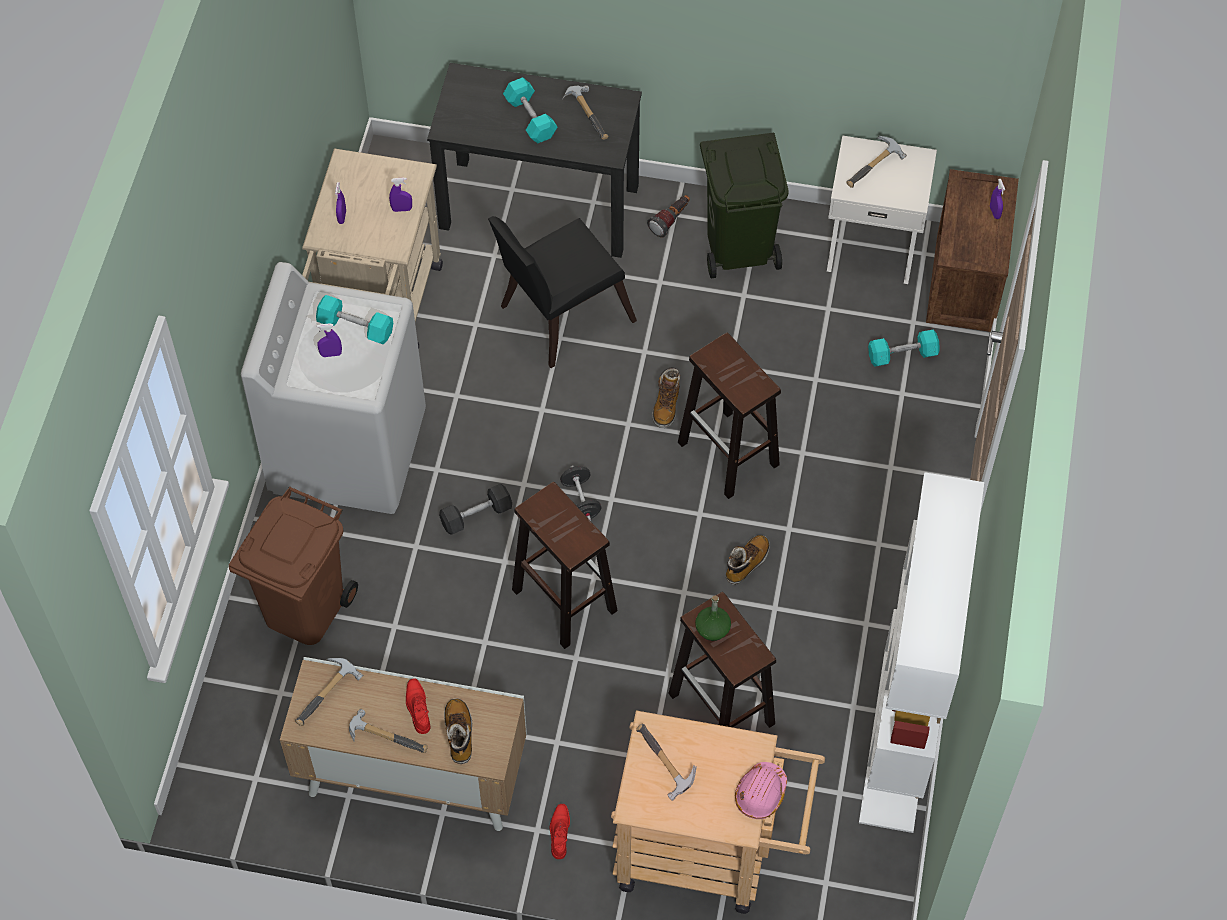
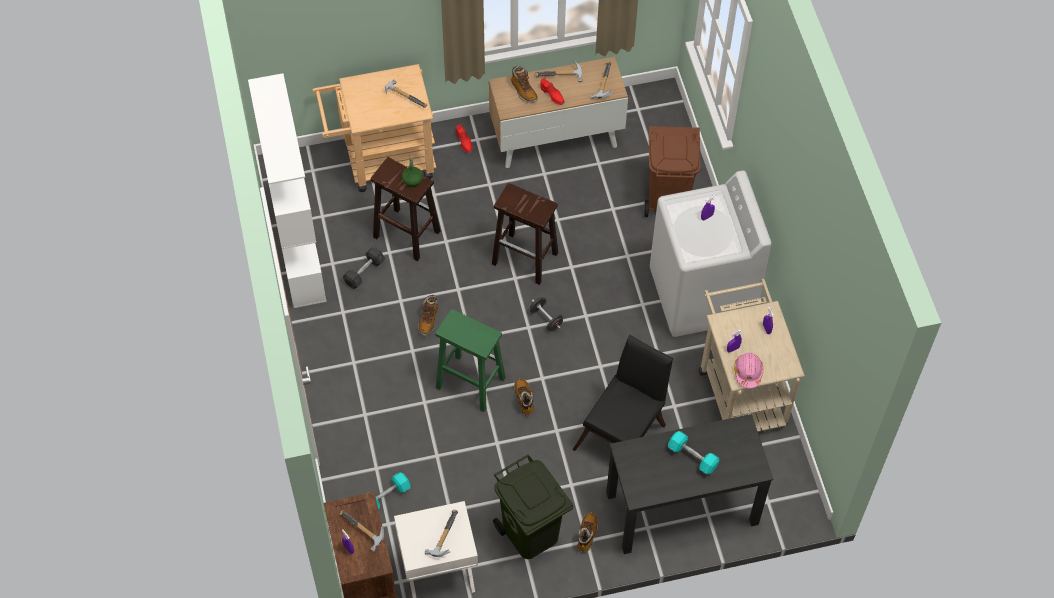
camera: 155 degrees right, 0 degrees up
turquoise dumbbell [316,295,393,344] -> none
grey dumbbell [439,484,512,535] -> grey dumbbell moved to [343,247,385,289]
hammer [563,85,609,140] -> hammer moved to [340,510,384,552]
flashlight [647,195,690,238] -> boot [577,512,598,553]
brown stool [678,333,781,499] -> green stool [435,309,506,412]
pink hard hat [735,762,787,819] -> pink hard hat moved to [734,353,763,389]

